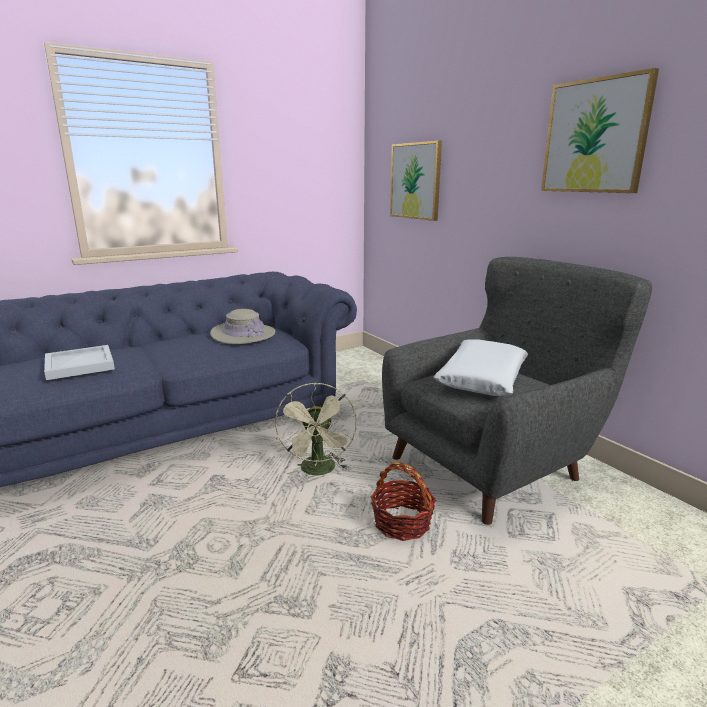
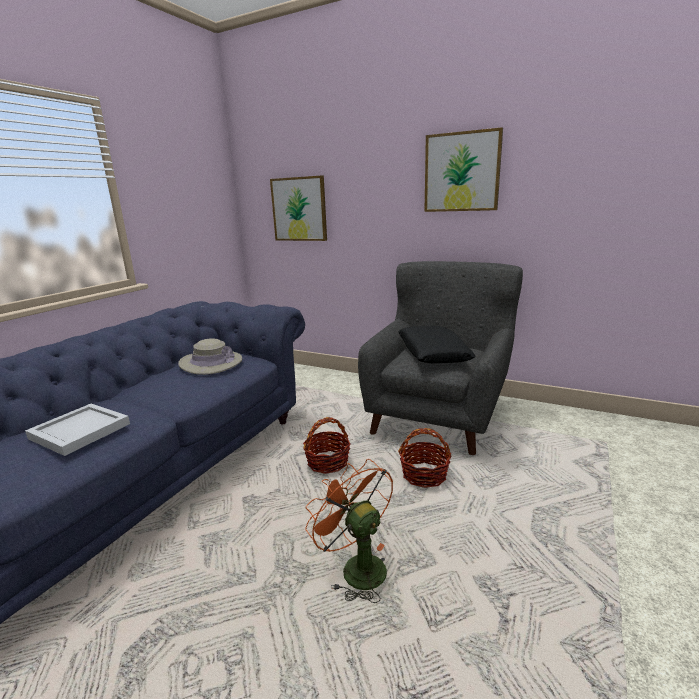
camera: 30 degrees left, 0 degrees up
beige fan [275,382,357,475] -> basket [303,417,351,474]
white pillow [434,339,528,396] -> black pillow [398,326,475,363]
none -> orange fan [305,459,393,603]

